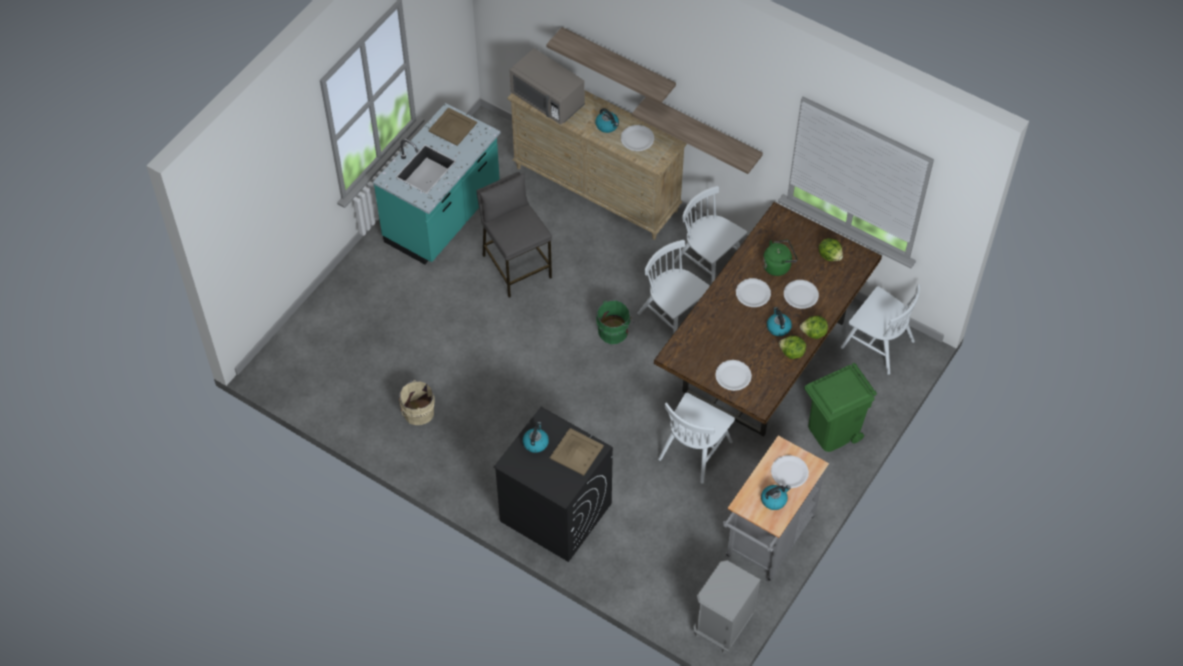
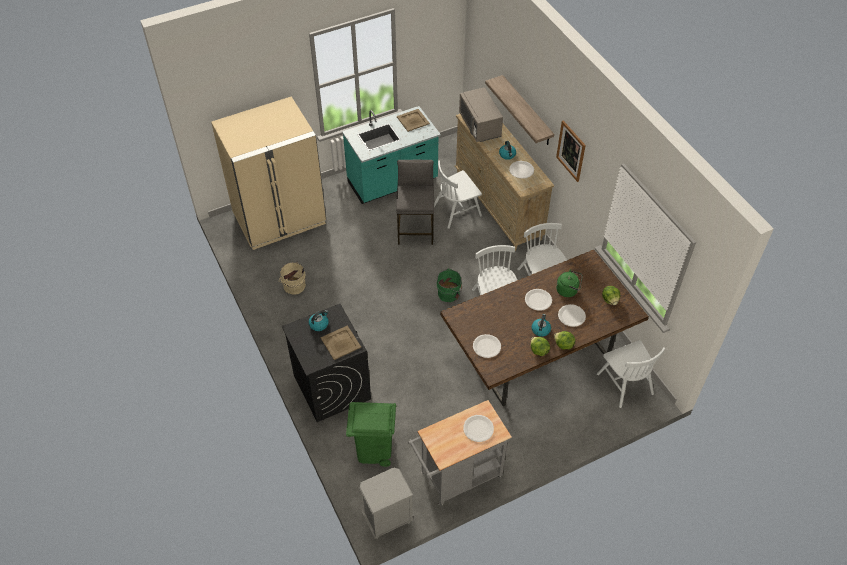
camera: 30 degrees right, 5 degrees down
shelf [632,97,763,174] -> none
white chair [658,393,735,484] -> white chair moved to [434,160,482,229]
kettle [761,485,791,510] -> none
green trash can [804,363,877,452] -> green trash can moved to [346,402,396,467]
none -> beige fridge [211,97,326,250]
none -> picture [556,121,586,182]

